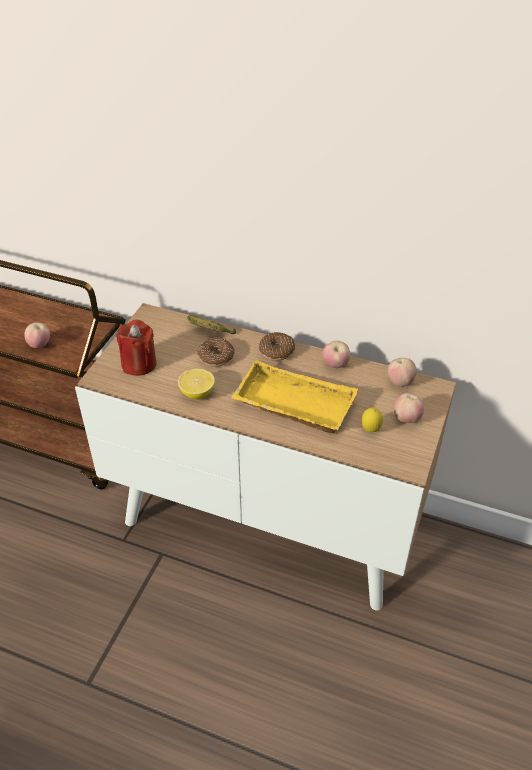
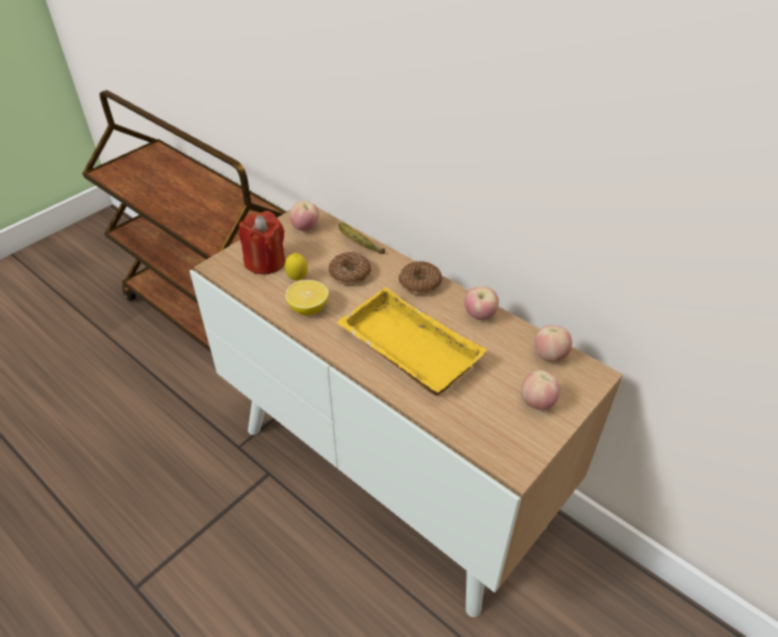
camera: 20 degrees right, 0 degrees up
apple [24,323,50,348] -> apple moved to [290,201,319,231]
lemon [361,408,383,432] -> lemon moved to [285,253,308,280]

